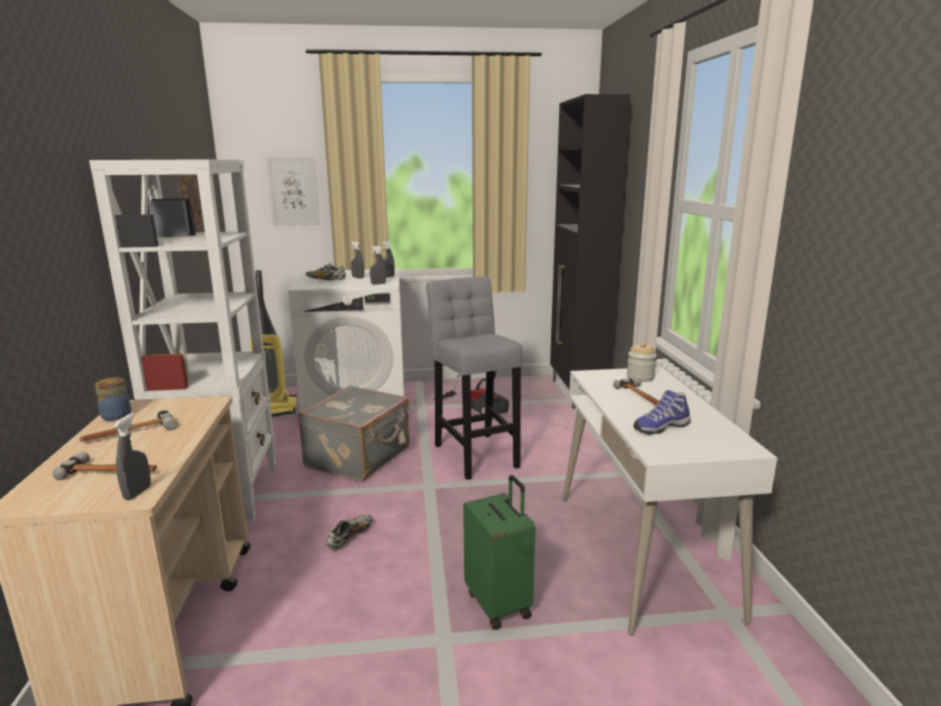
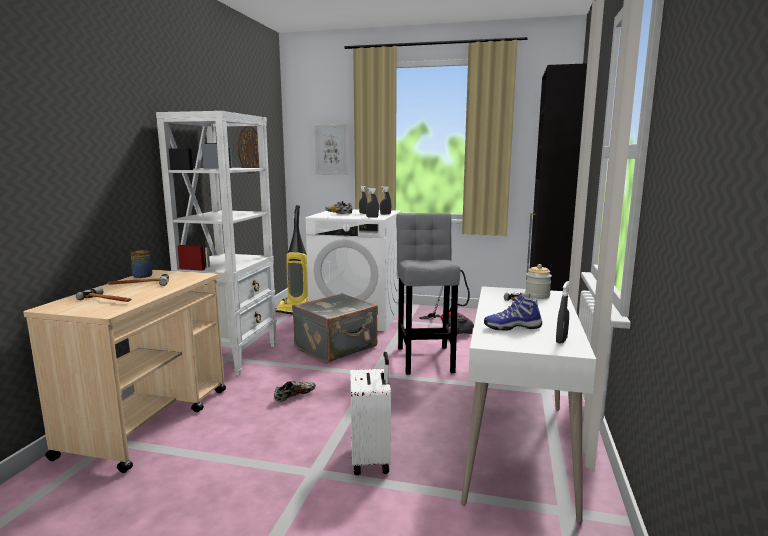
camera: 20 degrees right, 5 degrees down
grey spray bottle [113,413,151,500] -> grey spray bottle moved to [556,281,570,344]
green suitcase [463,475,535,630] -> white suitcase [350,352,391,475]

